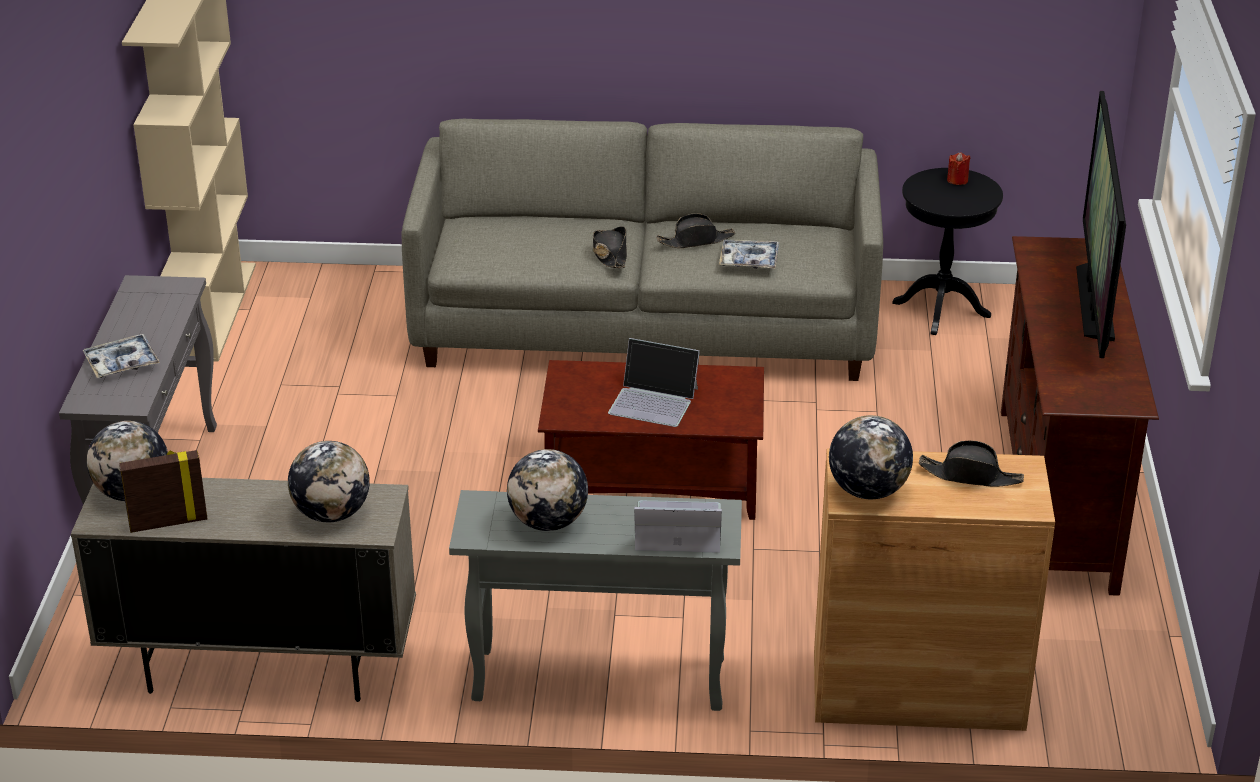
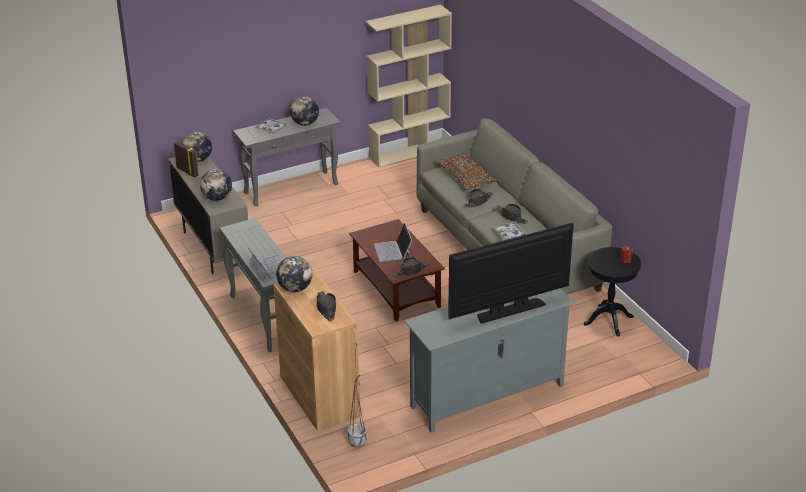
camera: 60 degrees right, 0 degrees up
globe [507,449,588,531] -> globe moved to [290,97,319,126]
brown tv stand [1001,236,1159,596] -> grey tv stand [404,288,575,433]
none -> planter [348,375,367,448]
none -> black hat [393,257,430,277]
none -> brown pillow [435,152,497,190]

